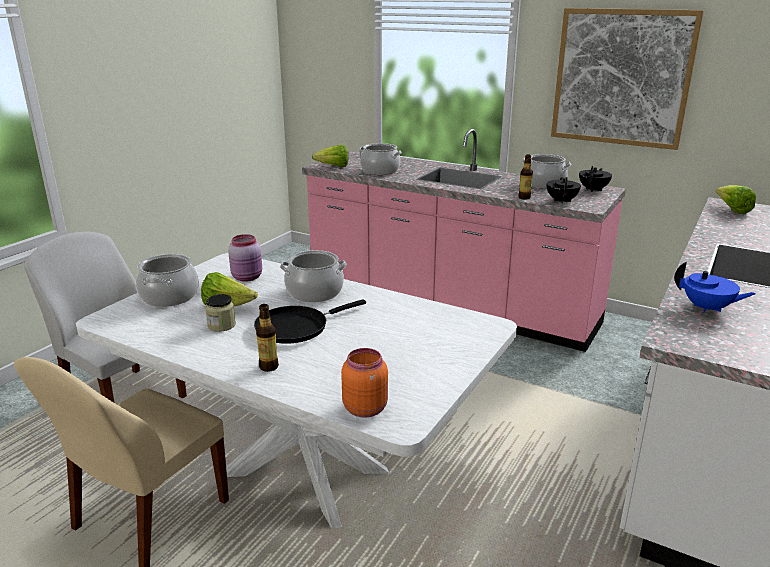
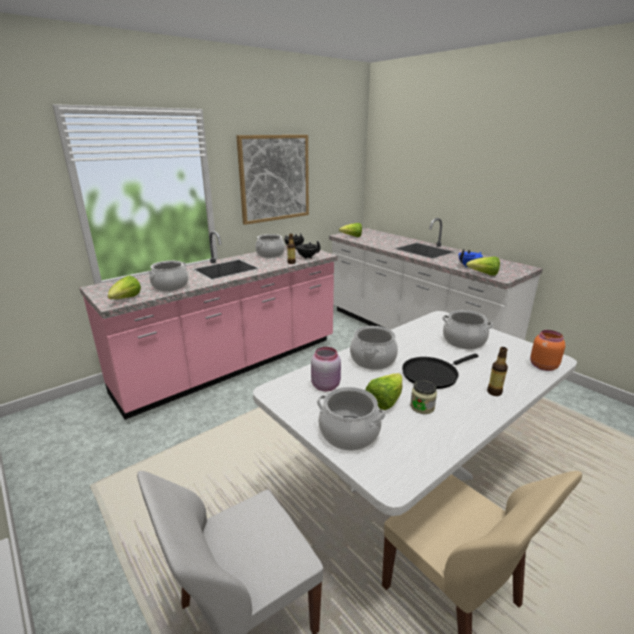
camera: 70 degrees left, 0 degrees up
black frying pan [254,299,366,344] -> black frying pan turned 75 degrees clockwise [402,354,478,389]
none -> cooking pot [442,310,493,349]
none -> lettuce [466,257,500,276]

